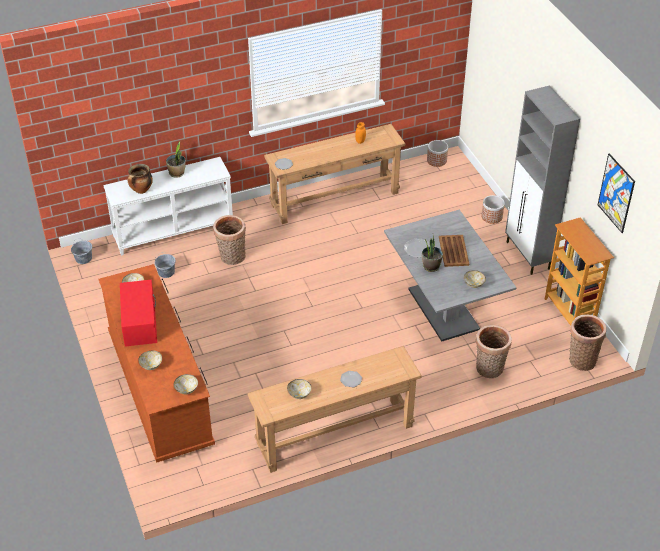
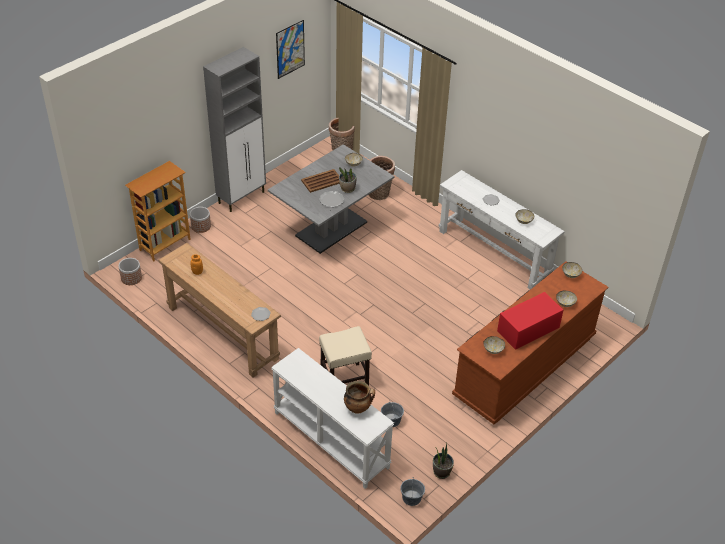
camera: 115 degrees left, 0 degrees up
potted plant [166,141,186,178] -> potted plant moved to [433,442,454,479]
basket [213,215,246,265] -> beige stool [319,326,372,385]
brown console table [248,346,422,473] -> white console table [439,170,565,290]
bookcase [545,217,614,326] -> bookcase moved to [125,161,191,261]

